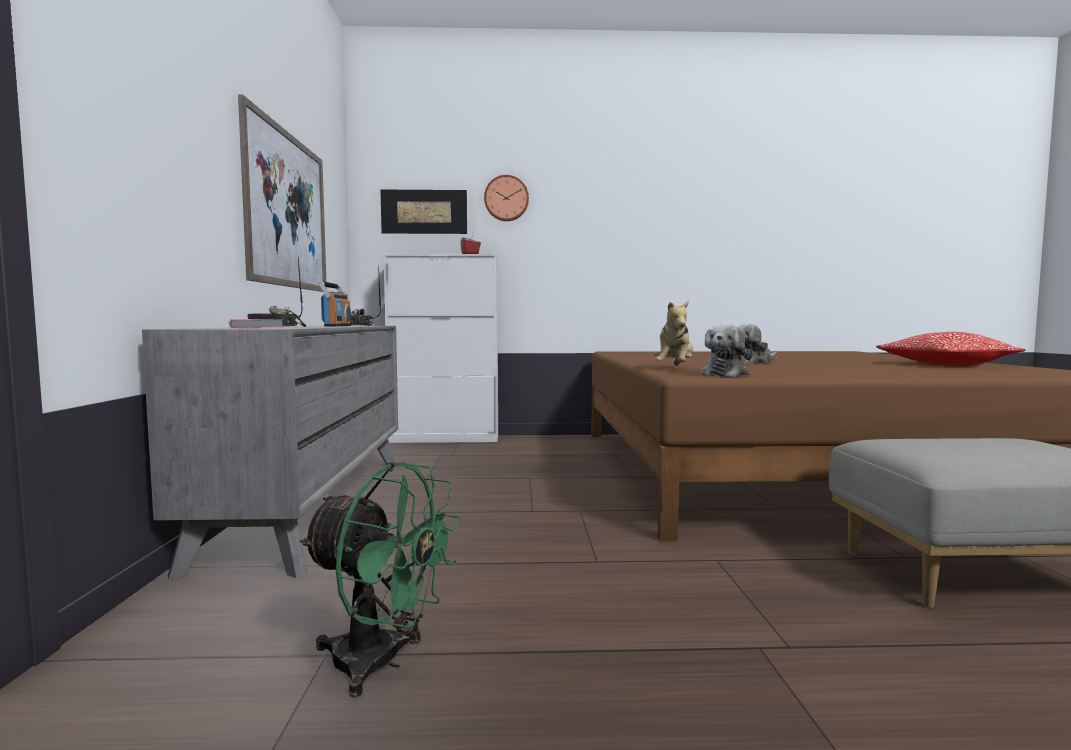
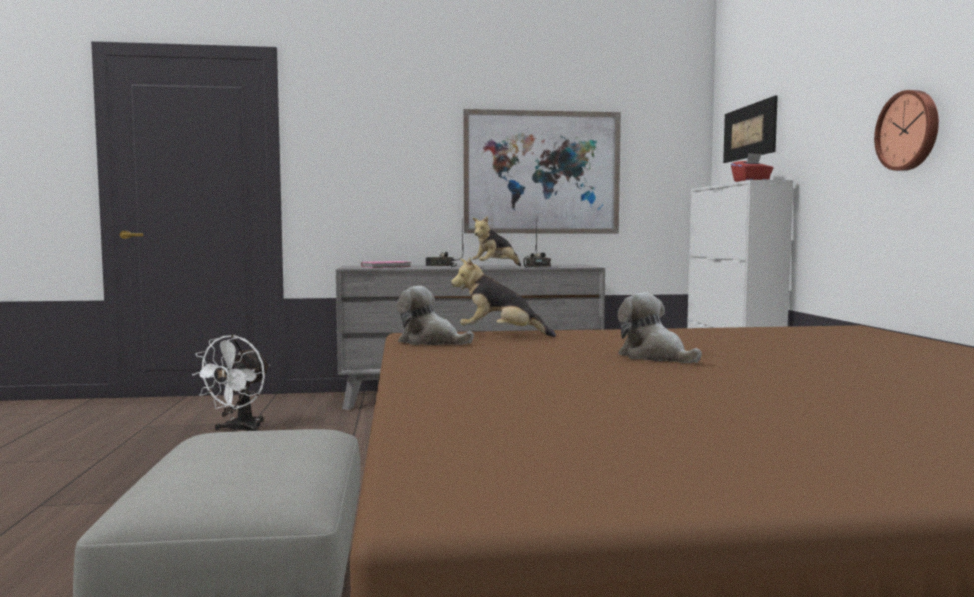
camera: 85 degrees right, 0 degrees up
green fan [300,462,461,697] -> white fan [192,335,270,432]
radio [318,281,351,326] -> plush toy [472,216,521,266]
wall clock [484,175,529,221] -> wall clock moved to [874,90,939,171]
pillow [876,332,1026,365] -> none

